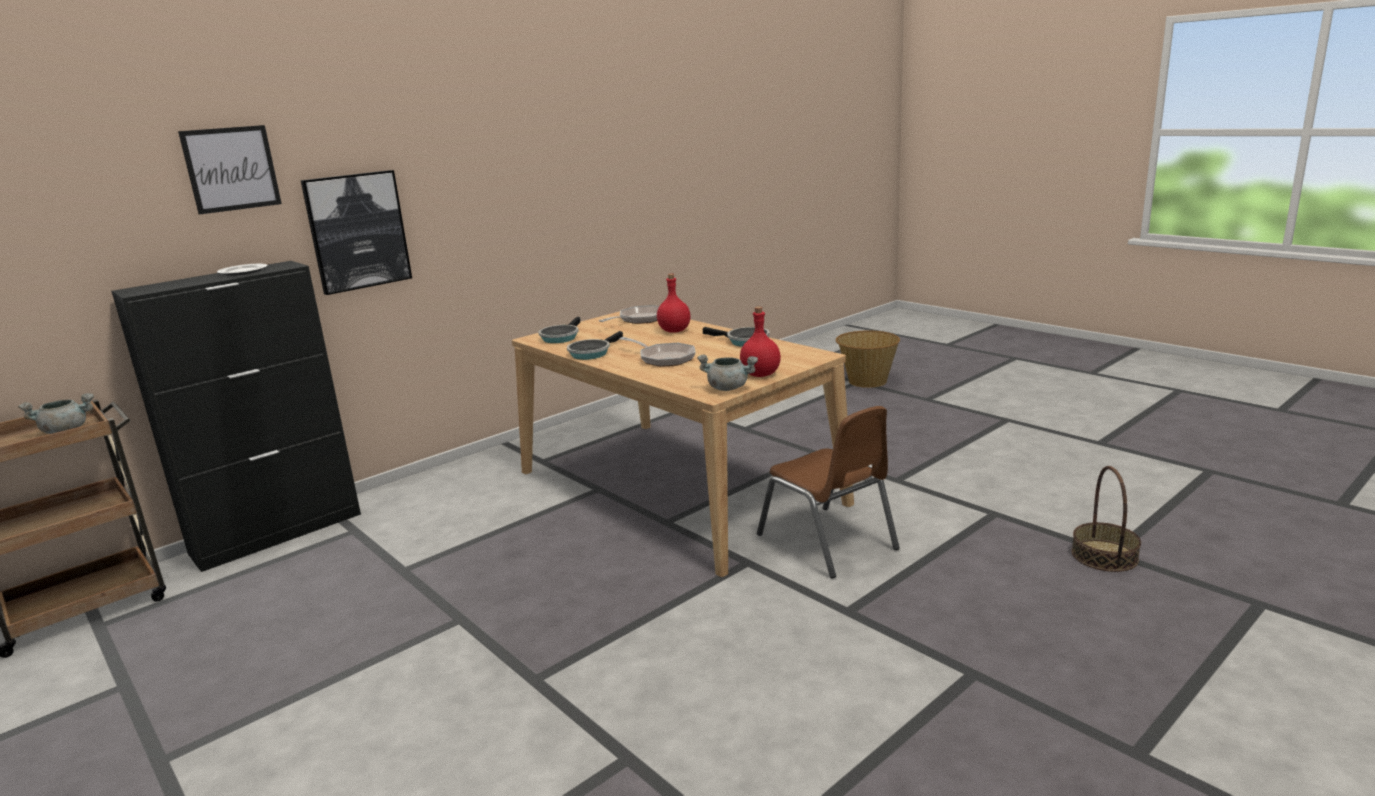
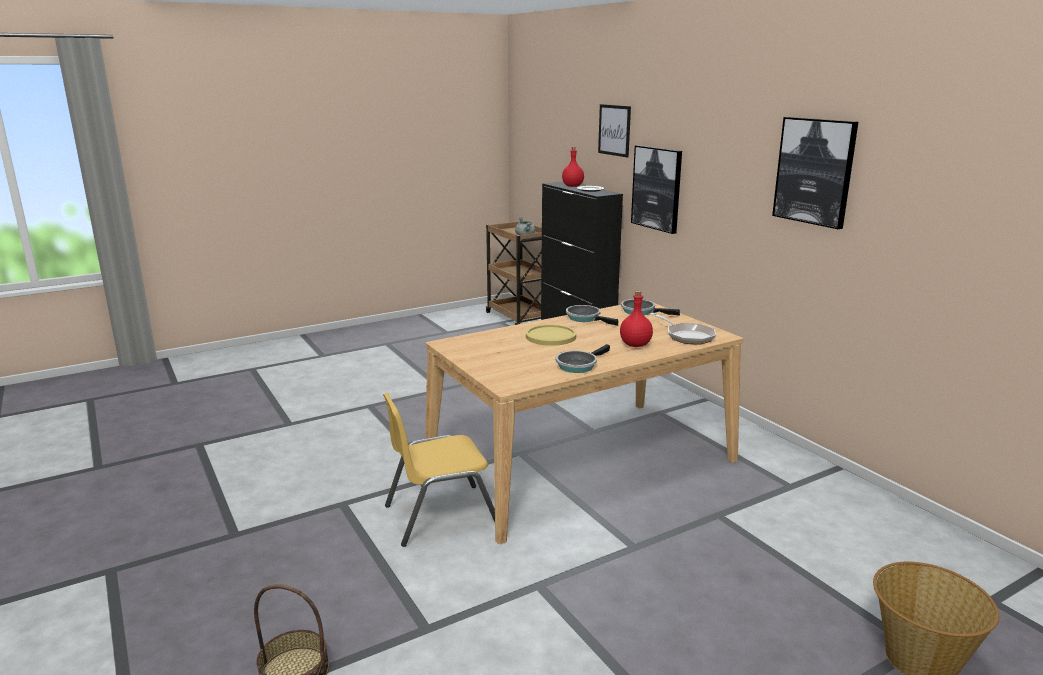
camera: 100 degrees right, 0 degrees up
frying pan [619,337,695,367] -> yellow plate [526,324,576,346]
grey cooking pot [697,354,758,391] -> none
red bottle [740,307,781,377] -> red bottle moved to [562,147,584,187]
brown chair [757,406,900,578] -> yellow chair [383,393,495,547]
none -> picture [772,117,858,229]

